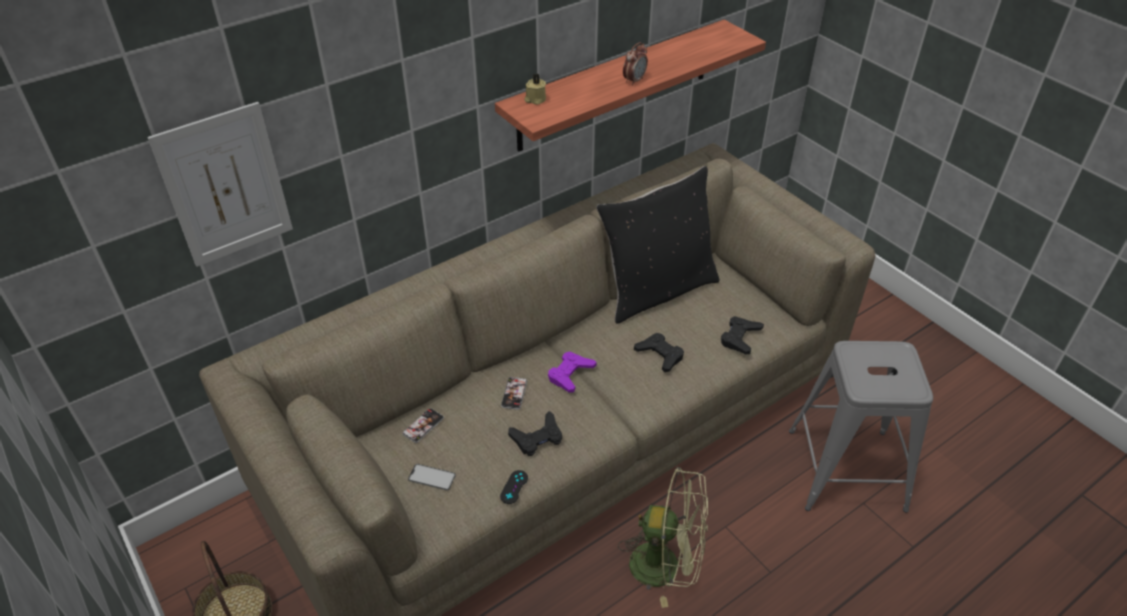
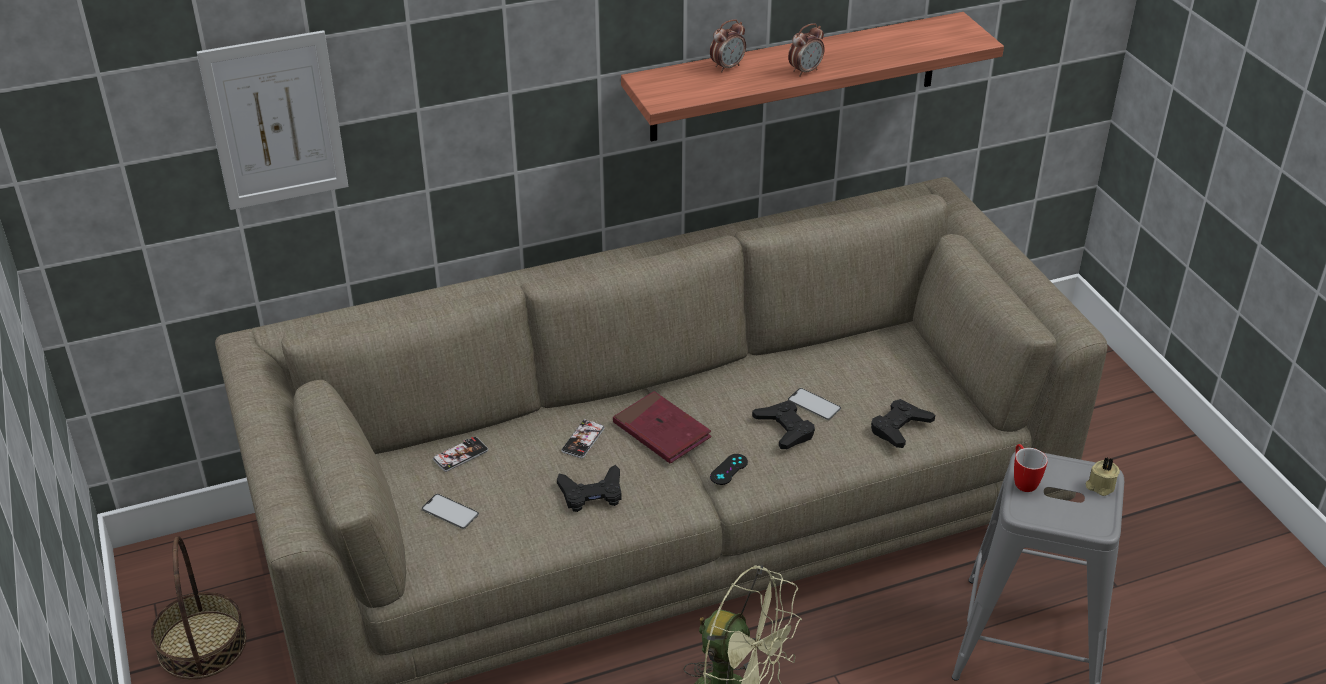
camera: 15 degrees right, 5 degrees down
black game controller [500,470,528,504] -> black game controller moved to [710,454,748,485]
beige candle [524,74,546,105] -> beige candle moved to [1086,457,1120,496]
purple game controller [548,351,597,393] -> red book [613,391,712,463]
black pillow [596,166,719,324] -> none
none -> alarm clock [710,19,746,72]
none -> phone [788,388,841,420]
none -> mug [1014,444,1048,492]

